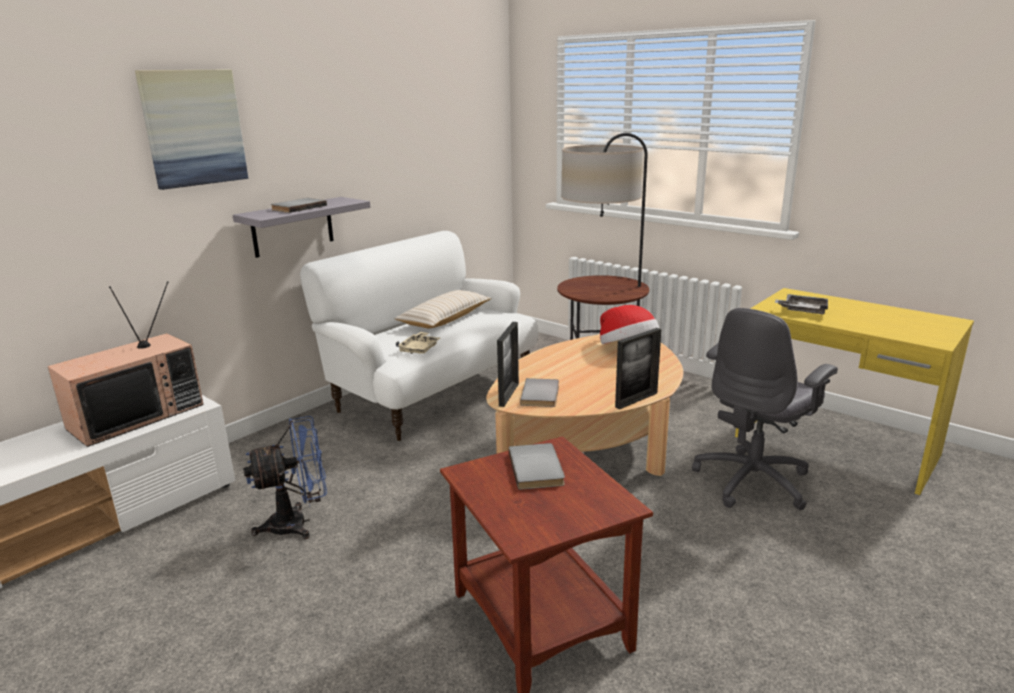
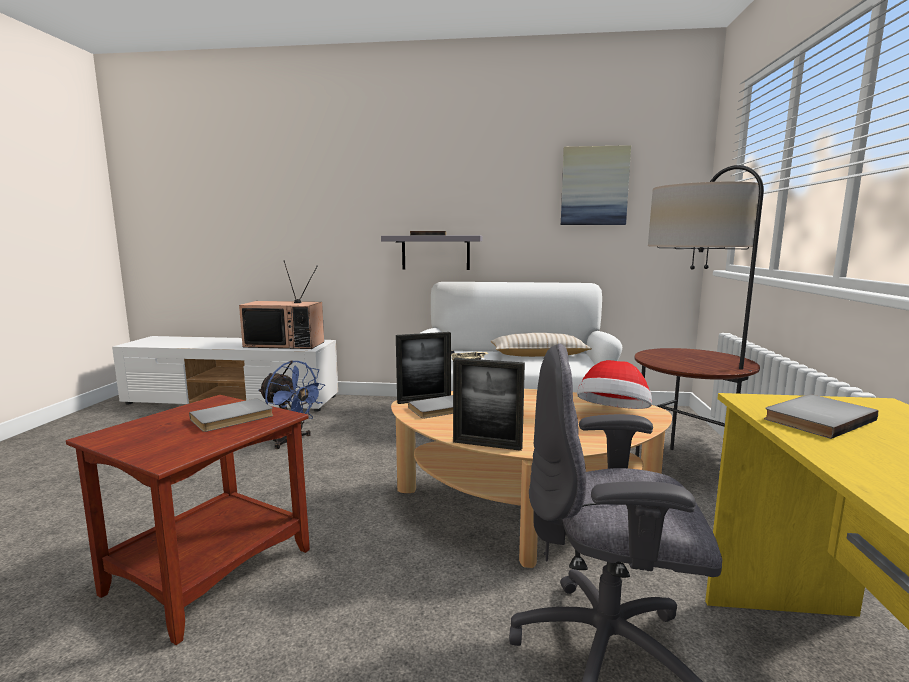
camera: 55 degrees right, 10 degrees down
picture [135,70,248,190] -> picture moved to [561,145,631,225]
grey tray [775,294,828,314] -> grey book [764,394,878,439]

